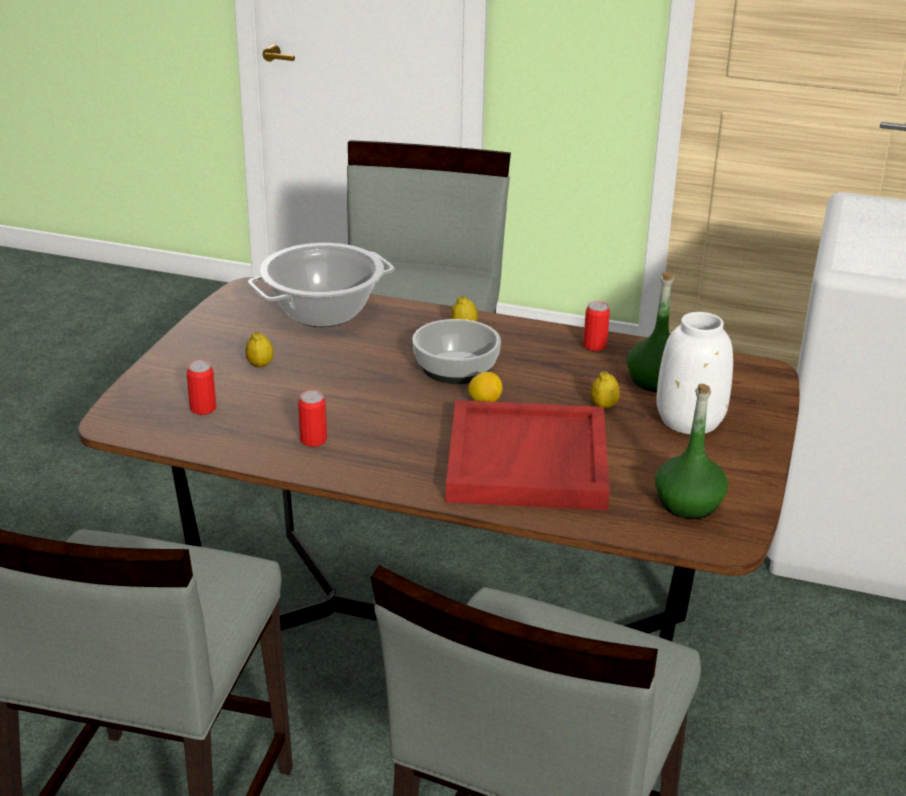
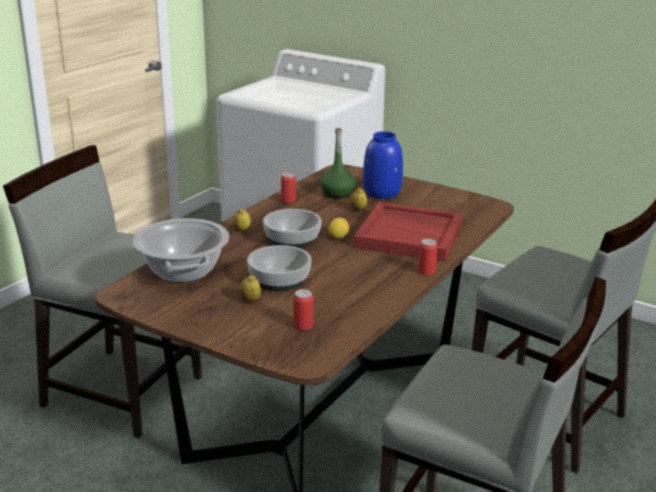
camera: 75 degrees left, 5 degrees down
can [298,390,327,447] -> can moved to [418,239,437,275]
green bottle [655,384,728,519] -> none
white vase [657,312,733,434] -> blue vase [363,131,403,199]
none -> bowl [247,245,312,291]

